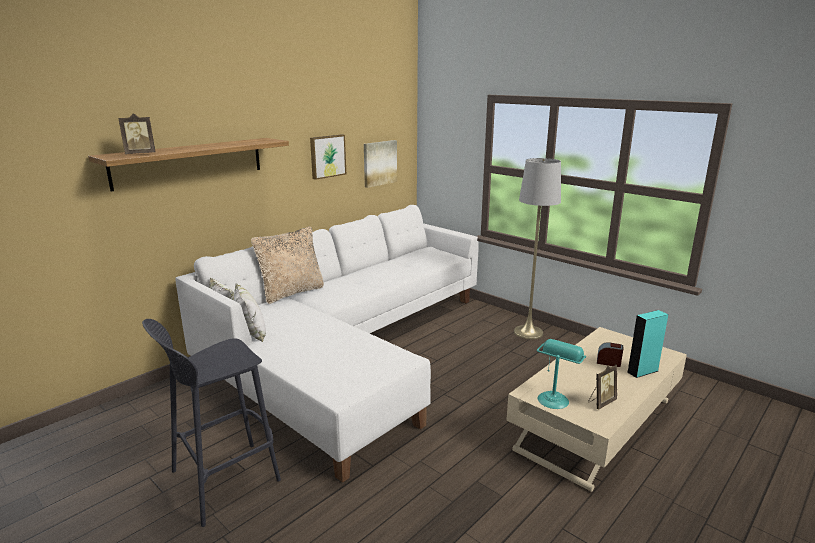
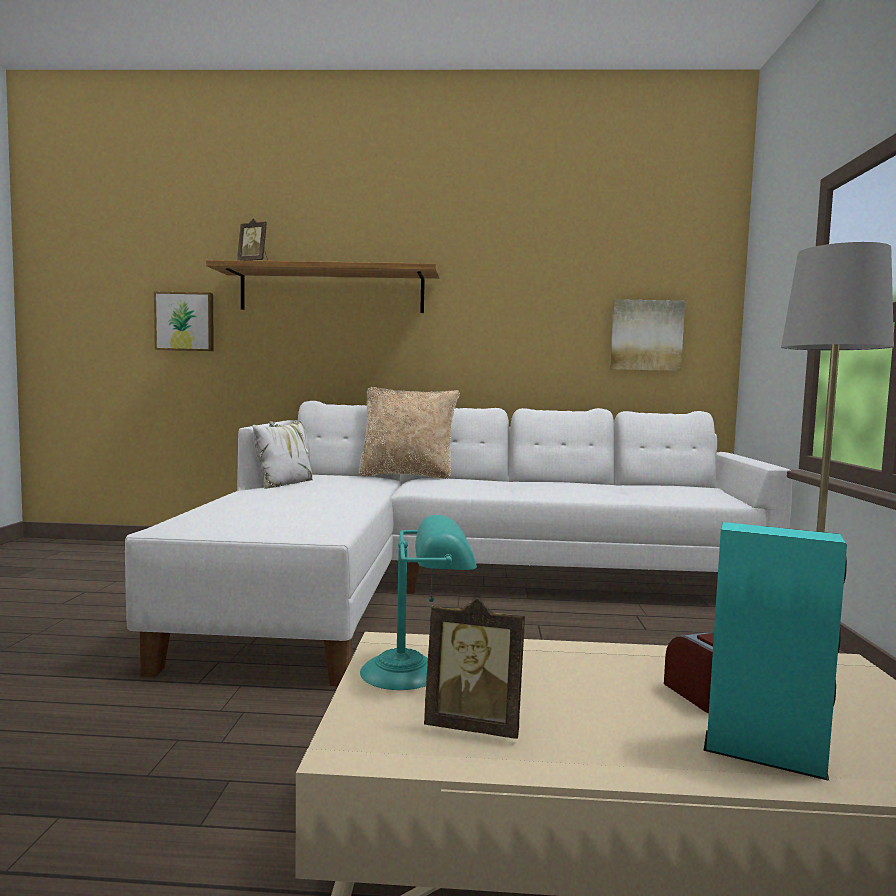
camera: 50 degrees right, 15 degrees down
grey stool [142,319,281,527] -> none
picture [310,134,346,180] -> picture moved to [154,292,214,351]

